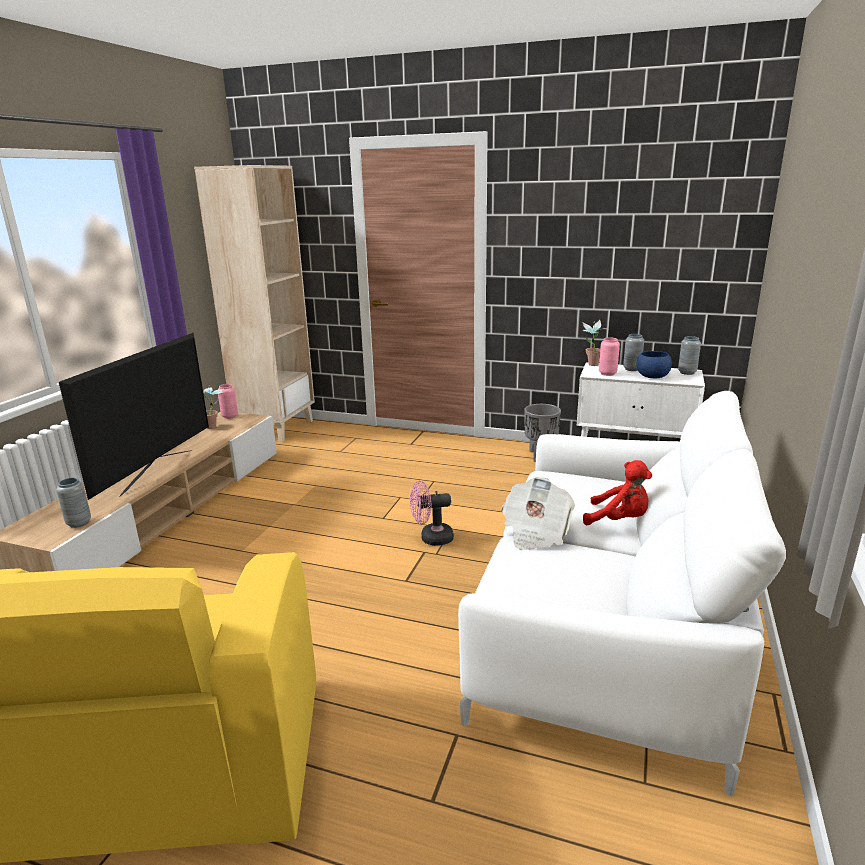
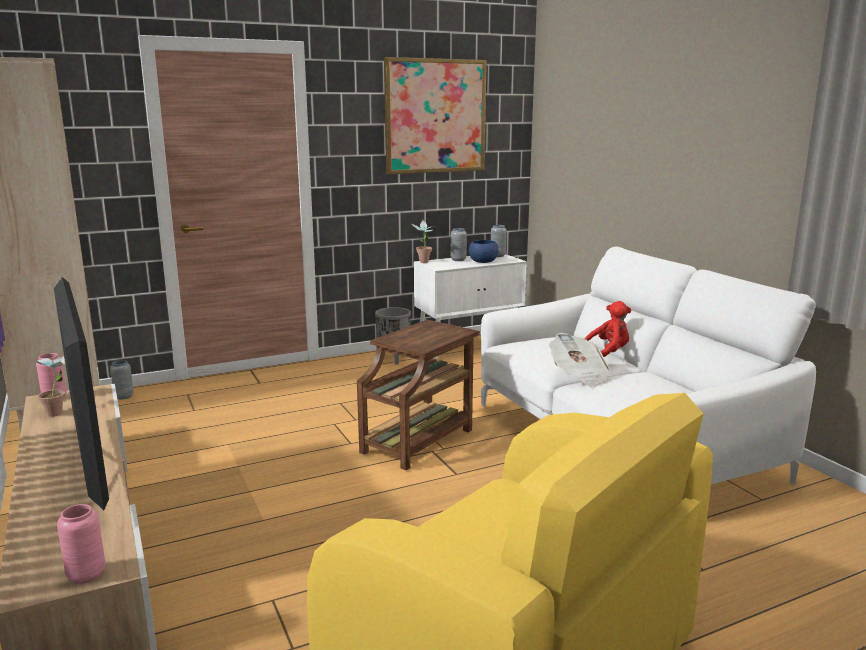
camera: 45 degrees left, 5 degrees down
grey vase [56,478,91,528] -> grey vase moved to [110,360,134,399]
pink fan [410,480,454,546] -> brown side table [357,320,480,470]
pink vase [599,338,620,376] -> pink vase moved to [57,504,105,584]
none -> picture [384,57,487,174]

